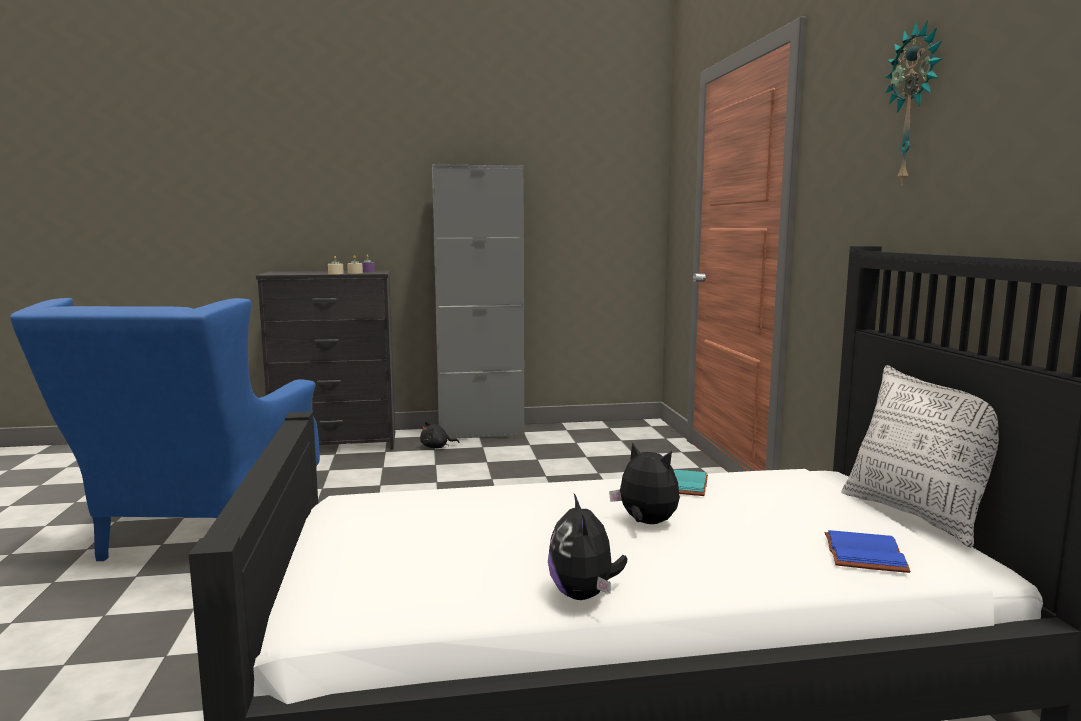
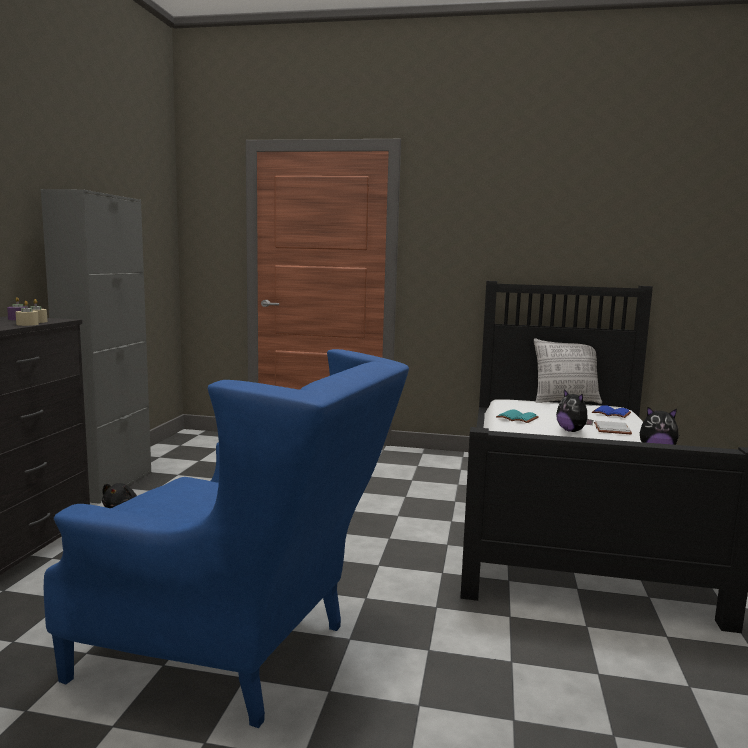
camera: 70 degrees left, 0 degrees up
plush toy [609,442,680,524] -> plush toy turned 90 degrees counterclockwise [556,389,593,432]
wall clock [885,20,943,185] -> none
none -> white book [594,421,632,434]

